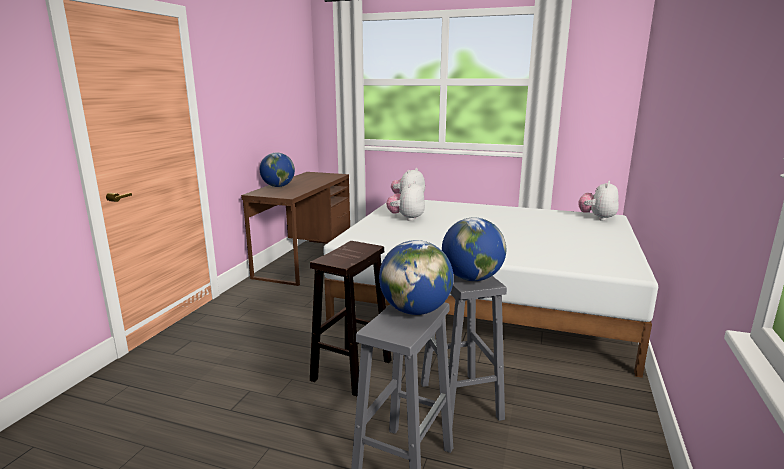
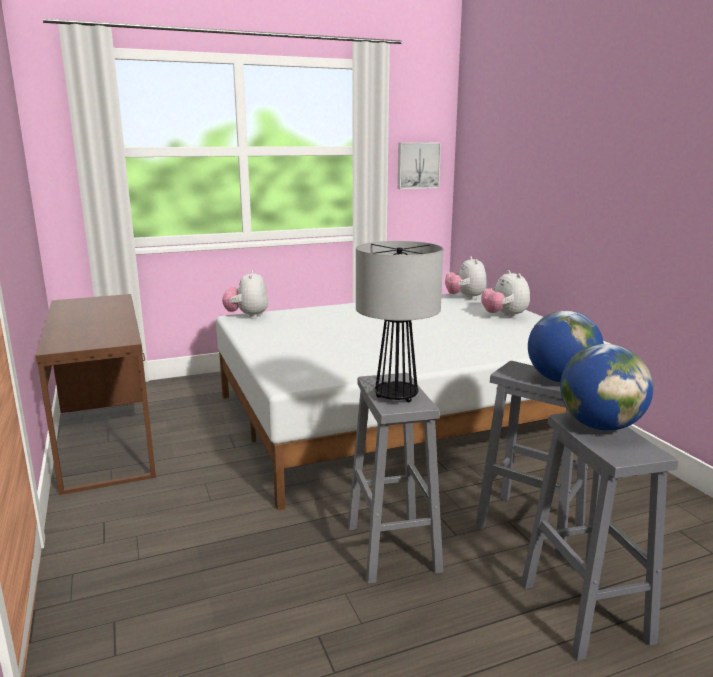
camera: 40 degrees left, 0 degrees up
globe [260,153,295,187] -> none
brown stool [310,241,392,396] -> grey stool [348,373,443,584]
plush toy [386,181,425,221] -> plush toy moved to [481,270,530,318]
none -> table lamp [356,241,443,402]
none -> picture [398,143,441,189]

